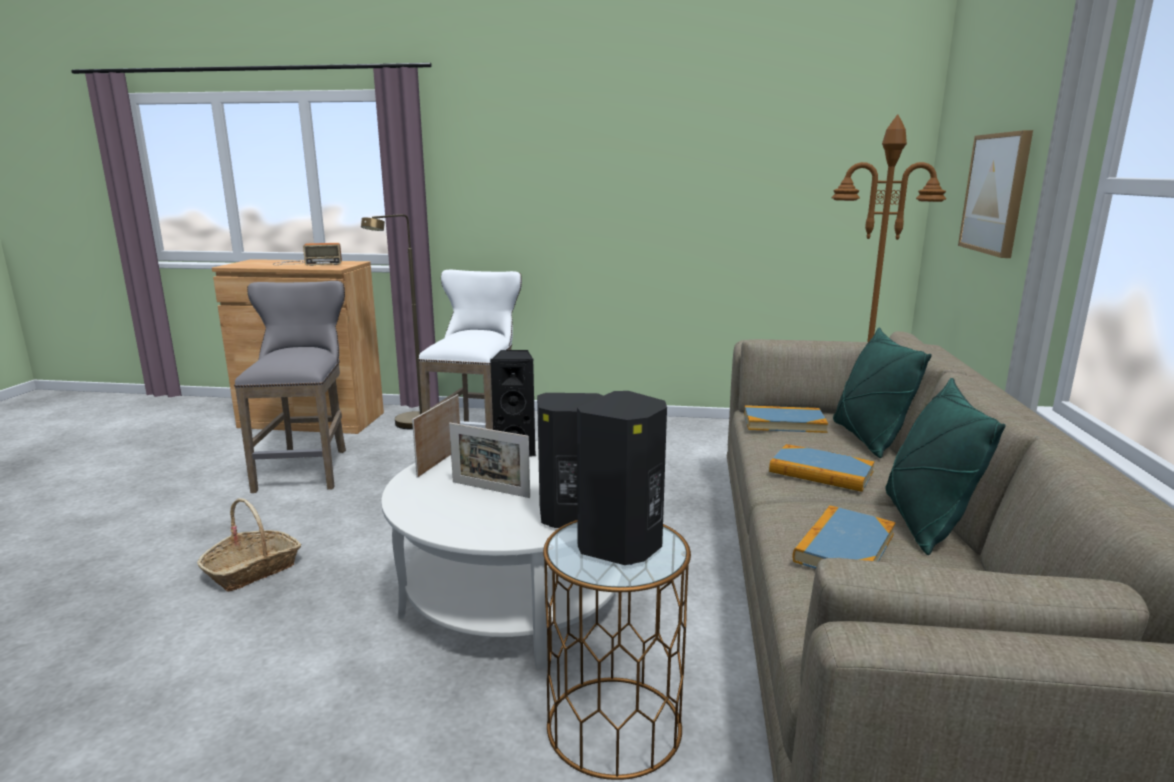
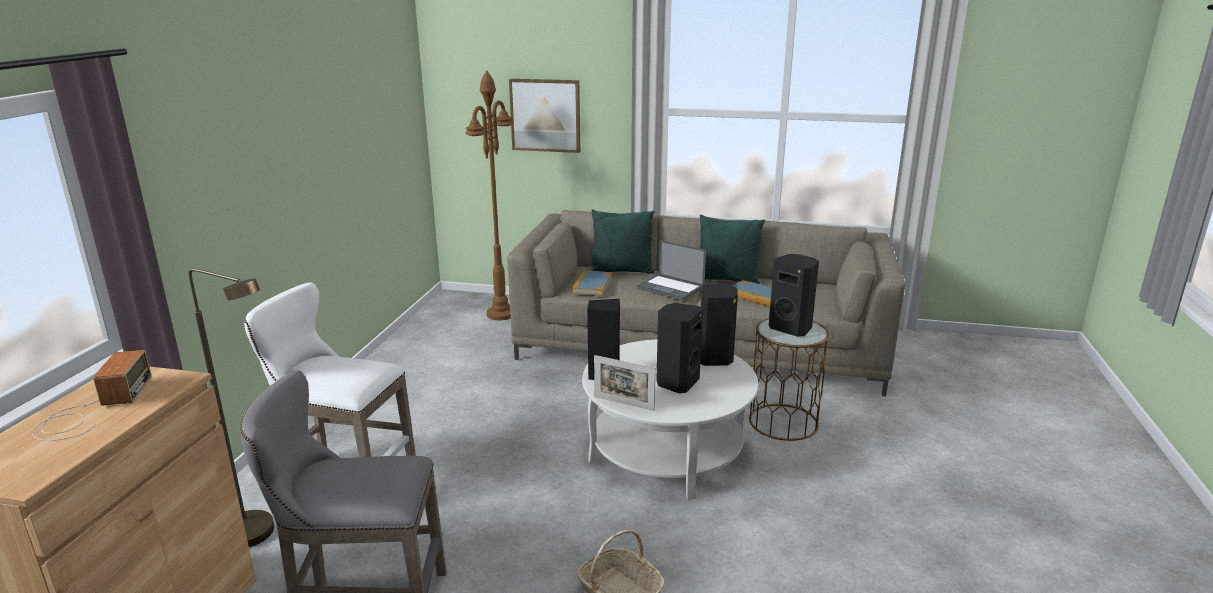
camera: 85 degrees left, 5 degrees up
picture frame [449,423,530,498] -> black speaker [656,303,703,393]
book [769,444,875,492] -> laptop [636,240,706,301]

